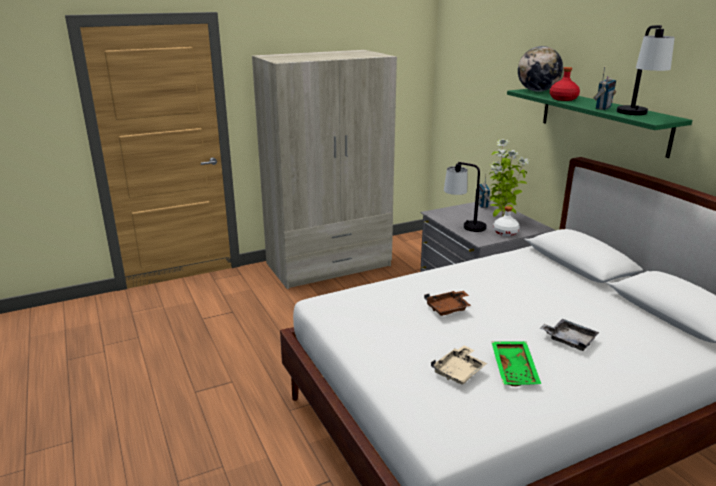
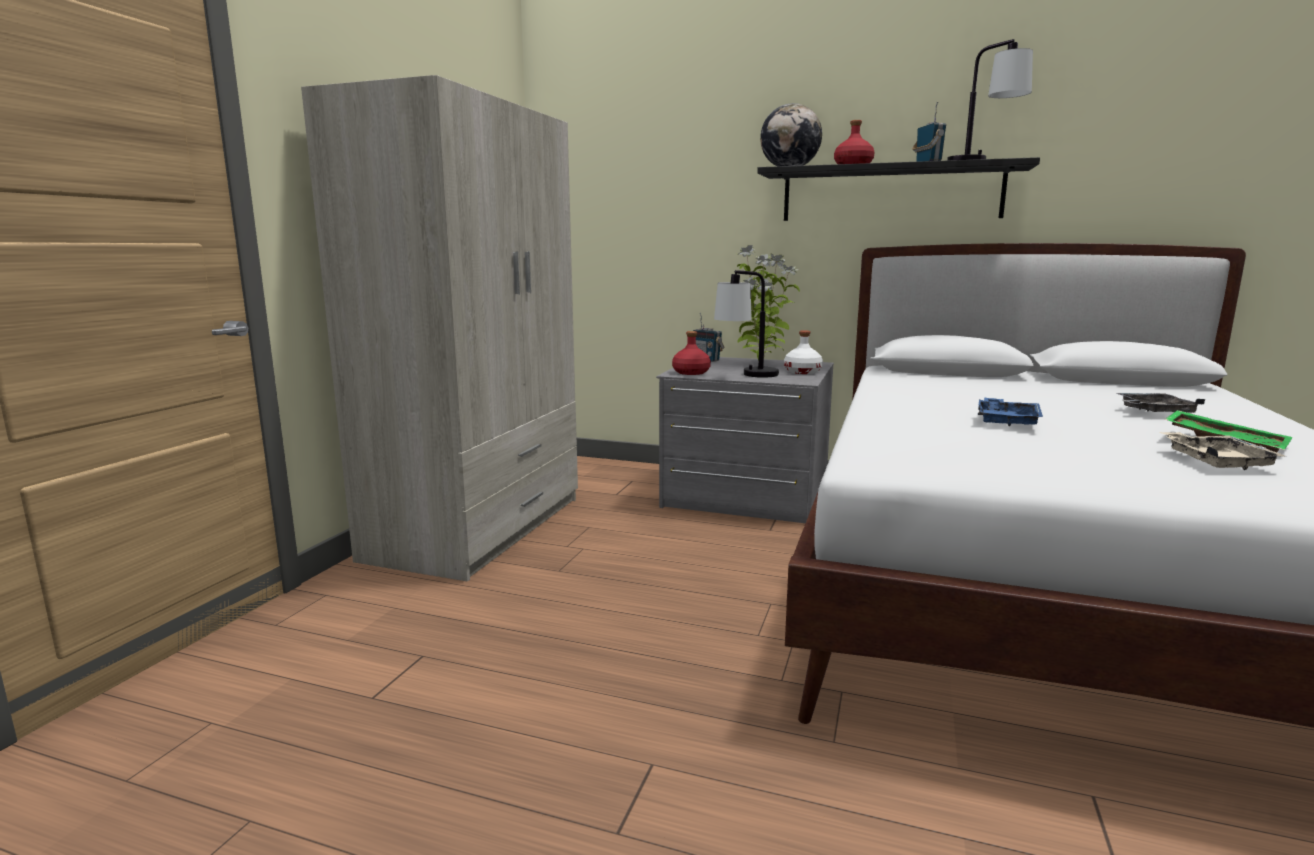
camera: 45 degrees left, 10 degrees down
brown tray [424,291,471,316] -> blue tray [978,397,1043,426]
green shelf [507,89,692,158] -> black shelf [757,157,1040,221]
none -> red bottle [672,331,711,375]

